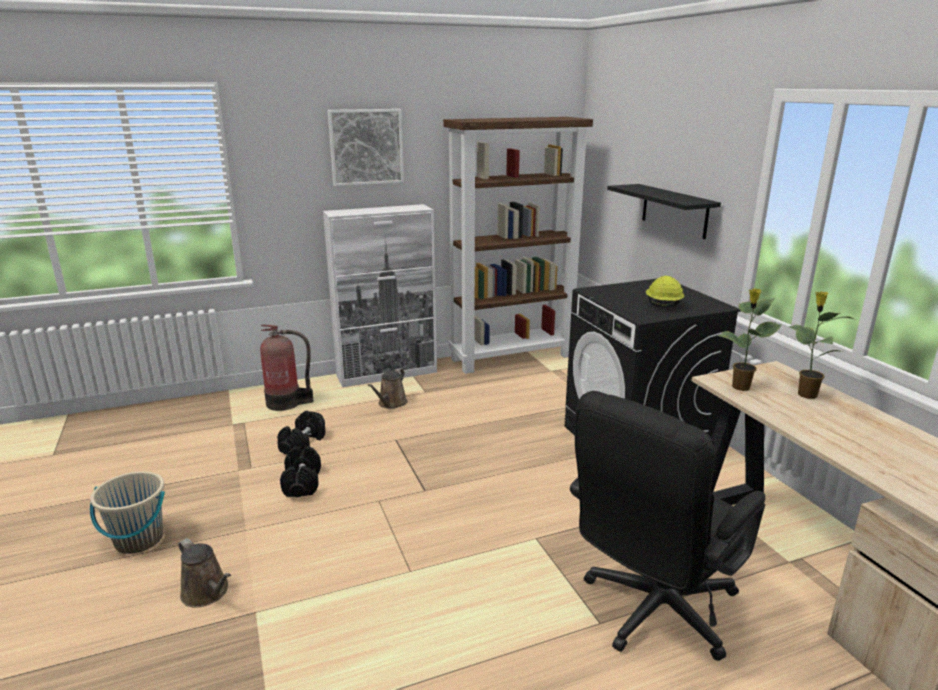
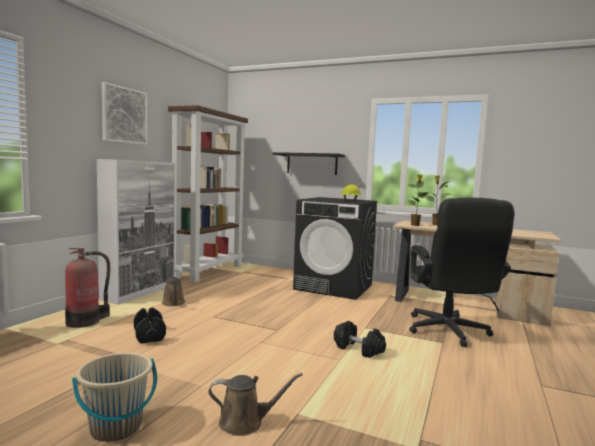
camera: 45 degrees left, 15 degrees down
black dumbbell [280,446,321,497] -> black dumbbell moved to [334,321,386,358]

